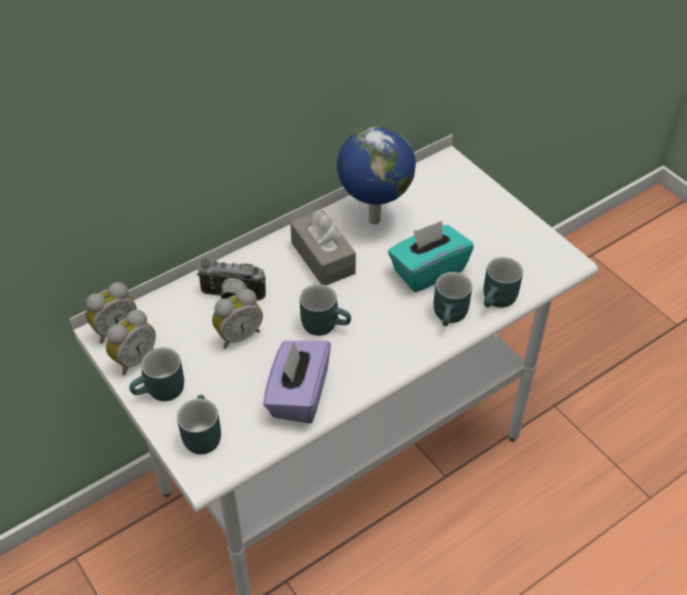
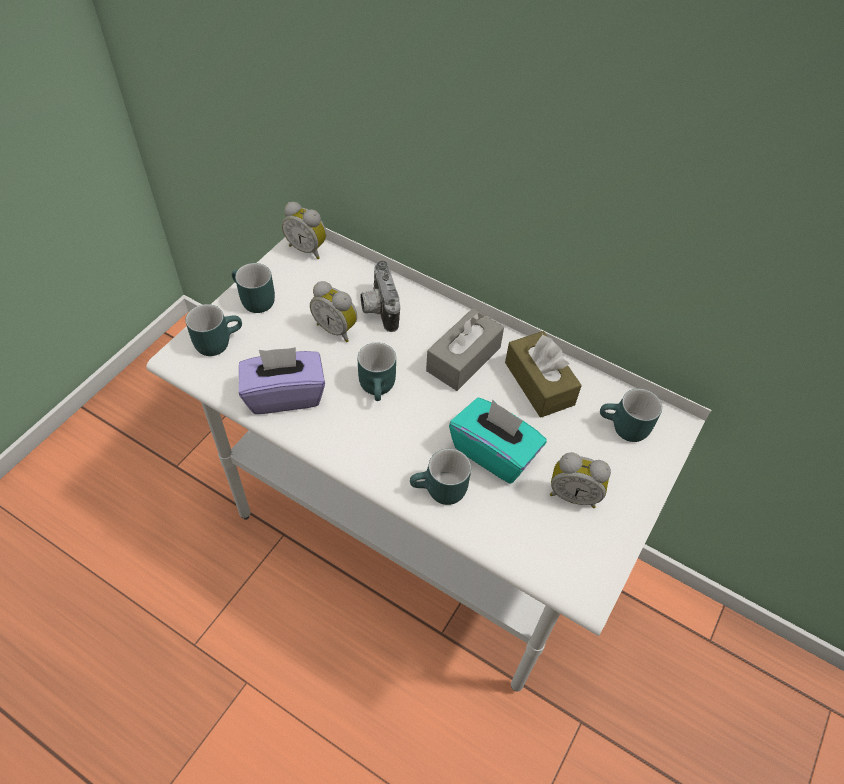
camera: 65 degrees right, 5 degrees up
alarm clock [106,310,156,375] -> alarm clock moved to [550,452,611,508]
globe [337,125,416,225] -> brown tissue box [505,331,582,417]
turquoise mug [484,257,523,308] -> turquoise mug moved to [600,388,662,442]

